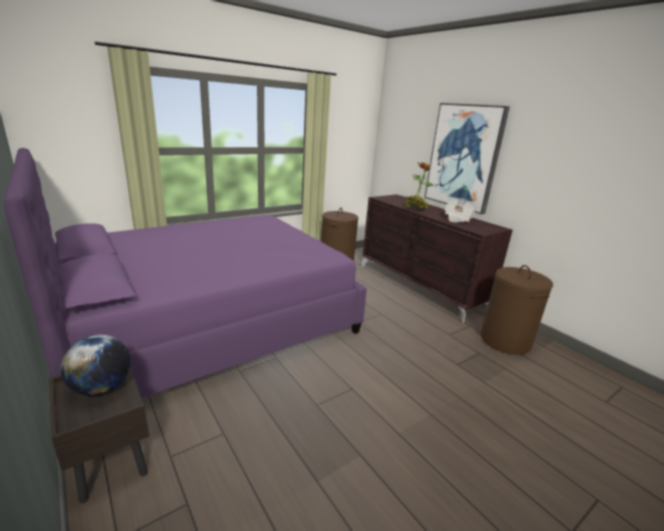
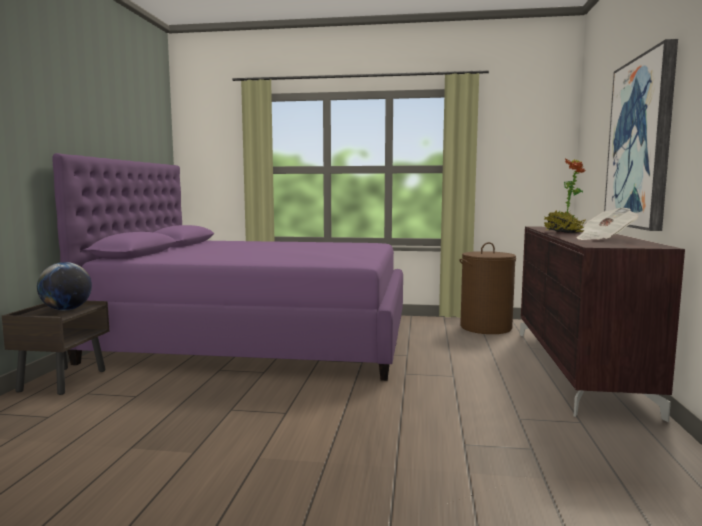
camera: 45 degrees right, 15 degrees down
brown laundry basket [480,265,553,355] -> none

